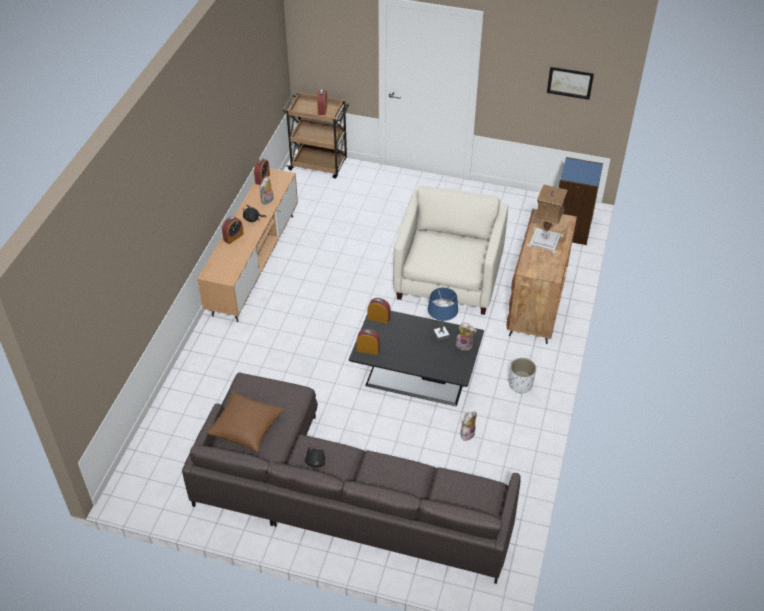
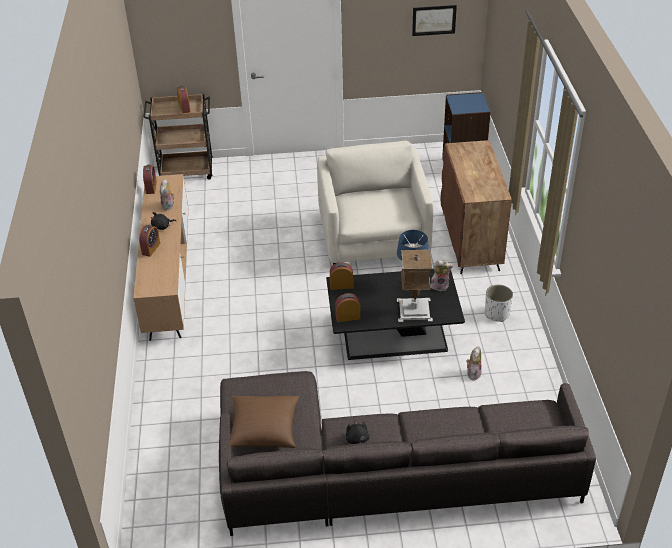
camera: 20 degrees left, 5 degrees down
table lamp [527,184,568,254] -> table lamp moved to [397,250,433,322]

